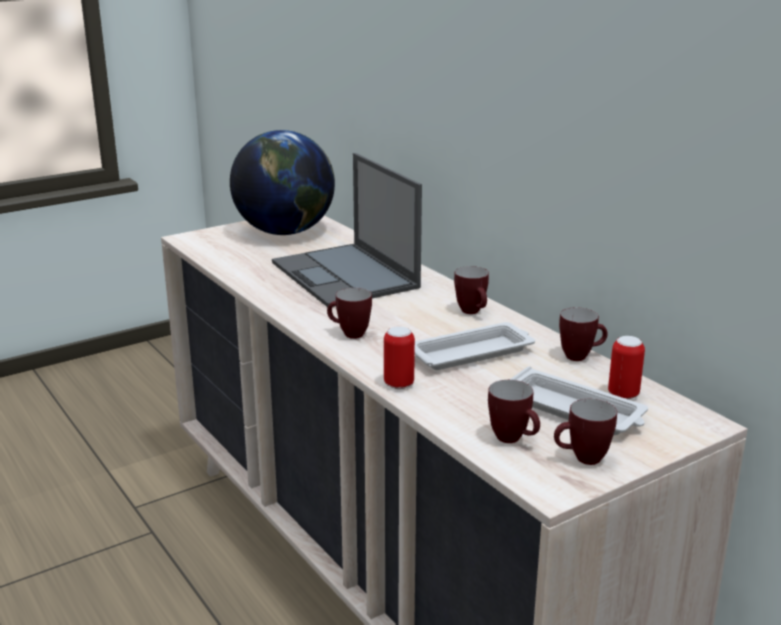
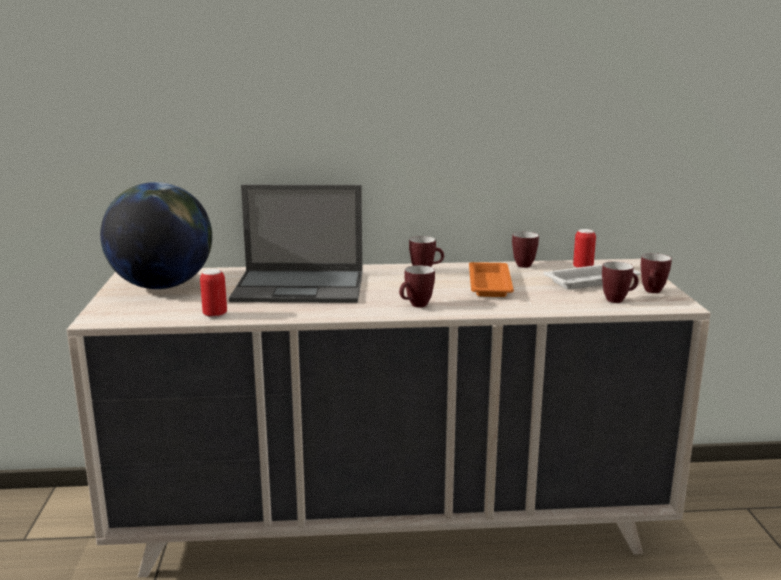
camera: 60 degrees left, 5 degrees down
can [384,326,415,389] -> can moved to [200,269,227,318]
white tray [415,322,535,370] -> orange tray [469,262,514,297]

